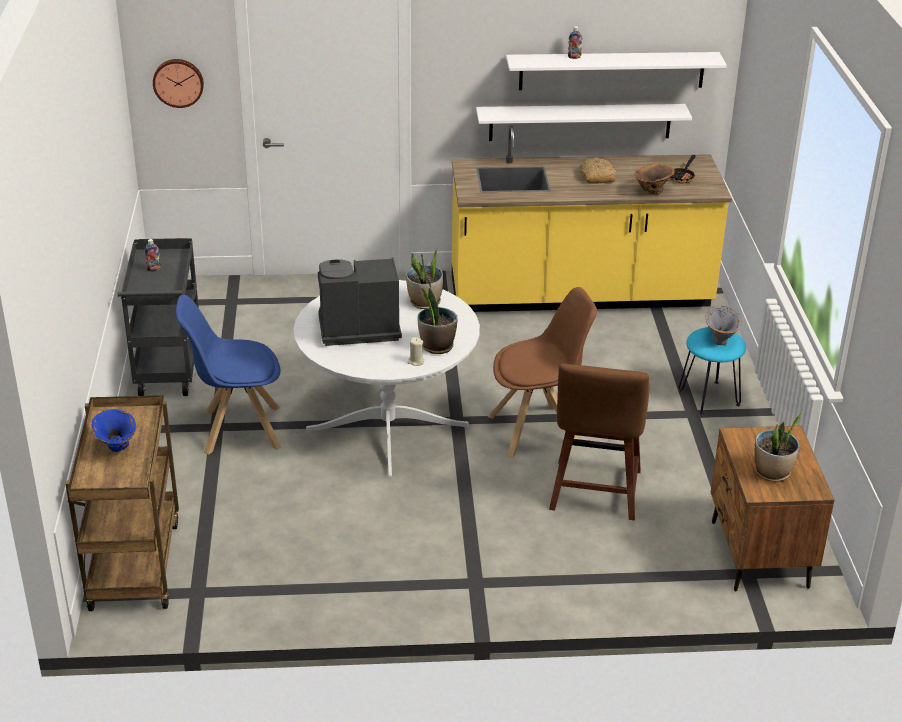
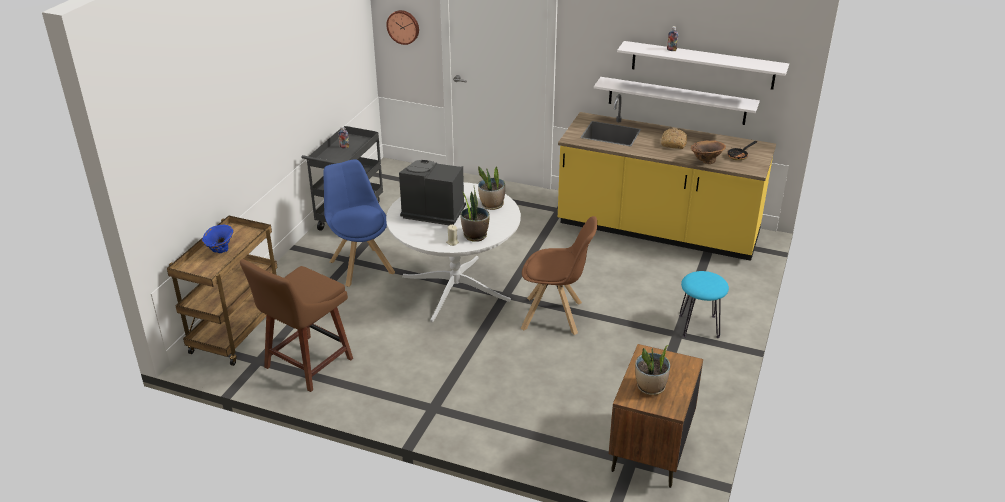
camera: 25 degrees right, 0 degrees up
blue chair [176,295,281,455] -> blue chair turned 45 degrees clockwise [323,159,395,287]
brown stool [549,363,650,520] -> brown stool moved to [240,259,353,392]
grey vase [705,305,741,345] -> none

